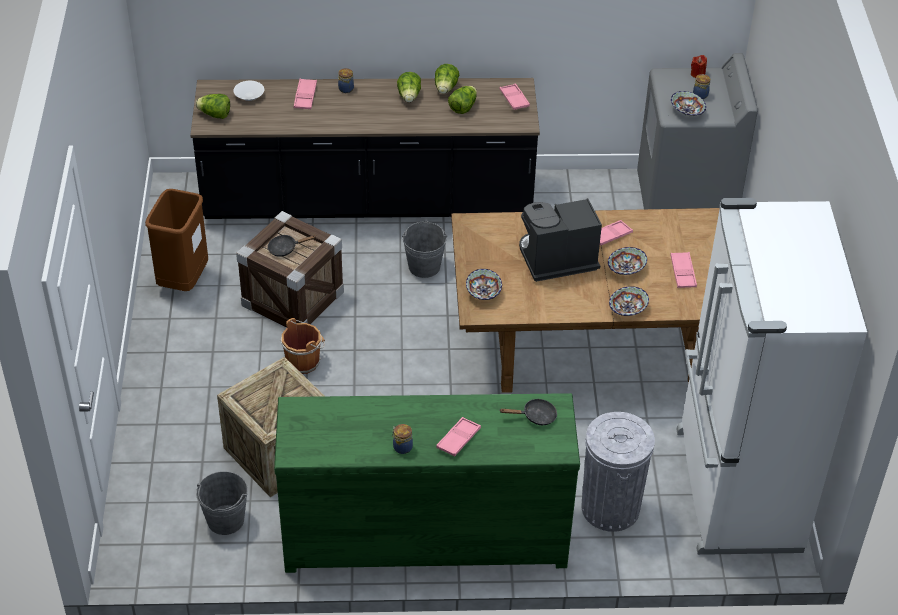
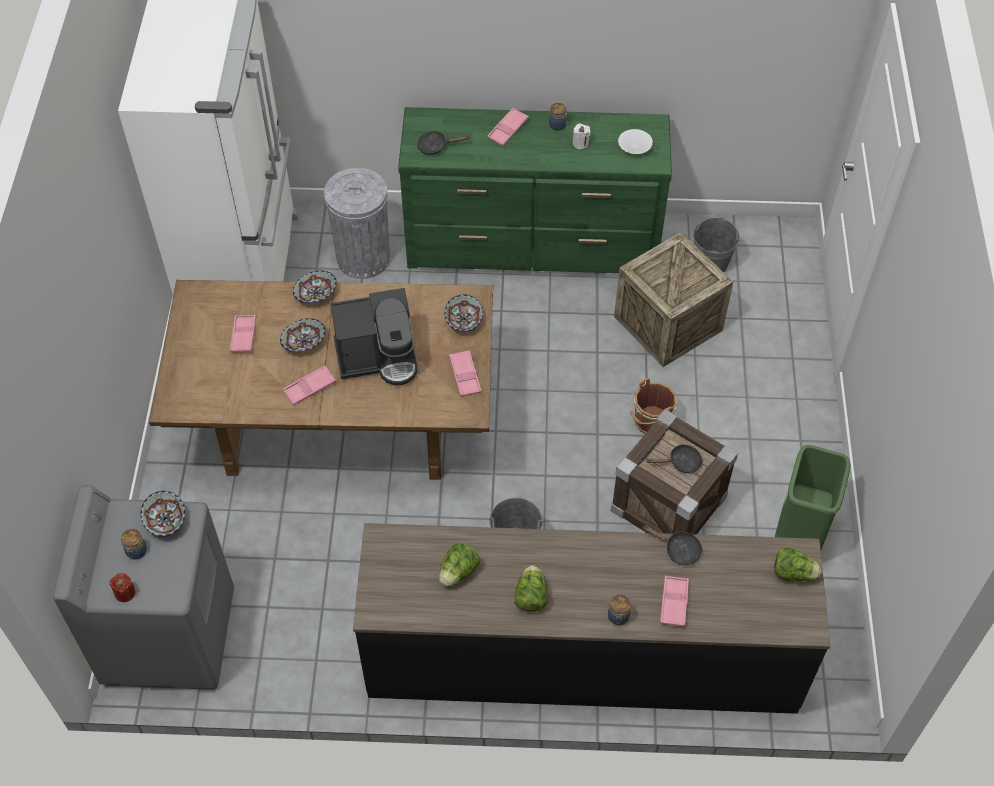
camera: 175 degrees left, 10 degrees up
brown trash can [145,189,208,291] -> green trash can [775,445,851,550]
white bowl [233,81,264,101] -> white bowl moved to [618,129,653,154]
lettuce [435,64,459,94] -> none
pink tray [500,84,530,110] -> pink tray moved to [449,350,482,397]
none -> white candle [573,124,591,149]
none -> black frying pan [643,526,702,566]

